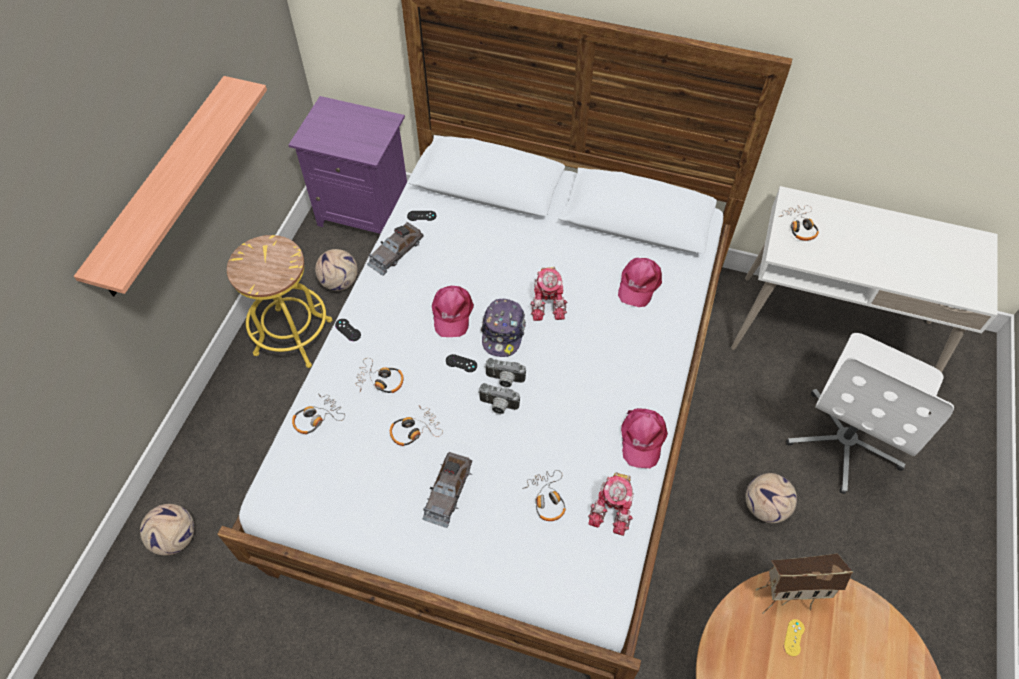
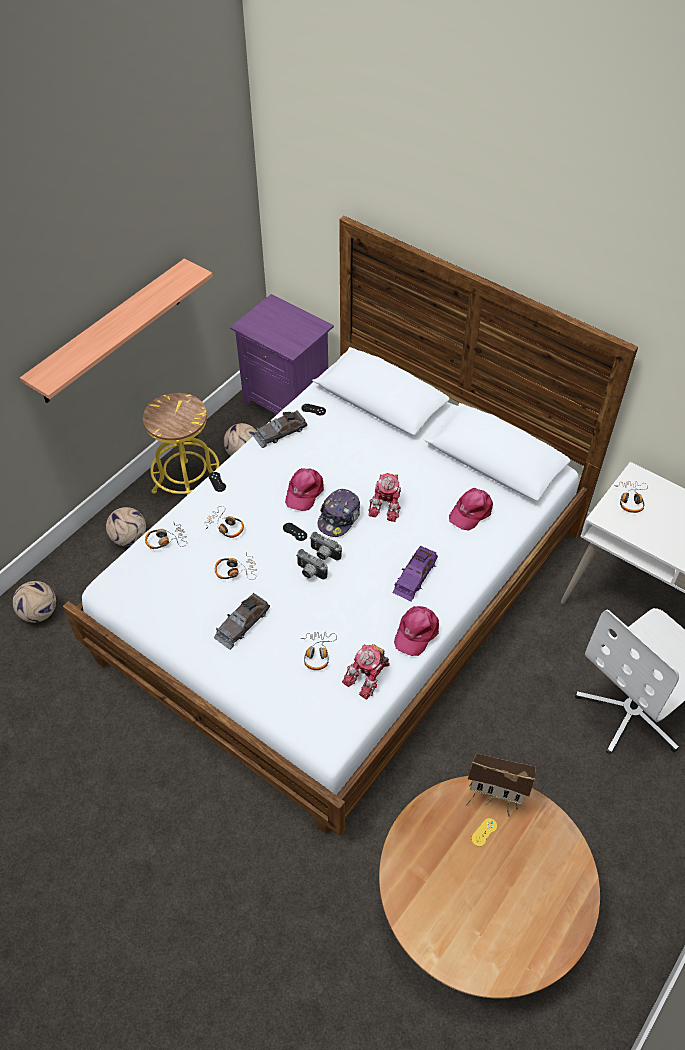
camera: 20 degrees right, 5 degrees down
football [745,473,797,523] -> football moved to [106,507,146,546]
none -> purple toy car [393,546,438,601]

